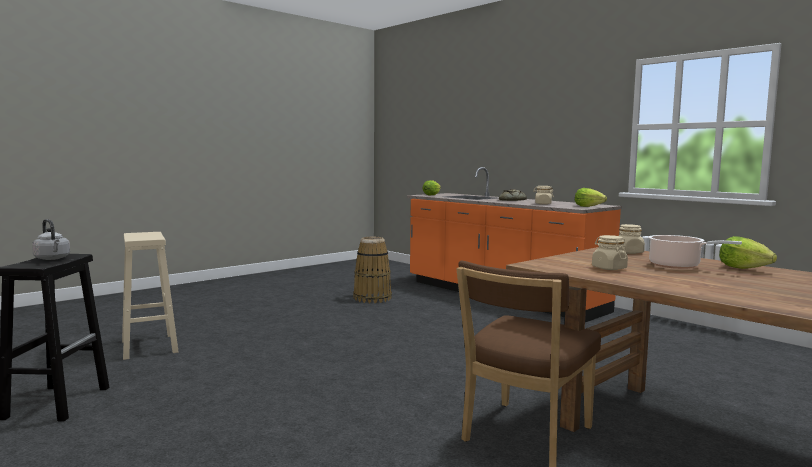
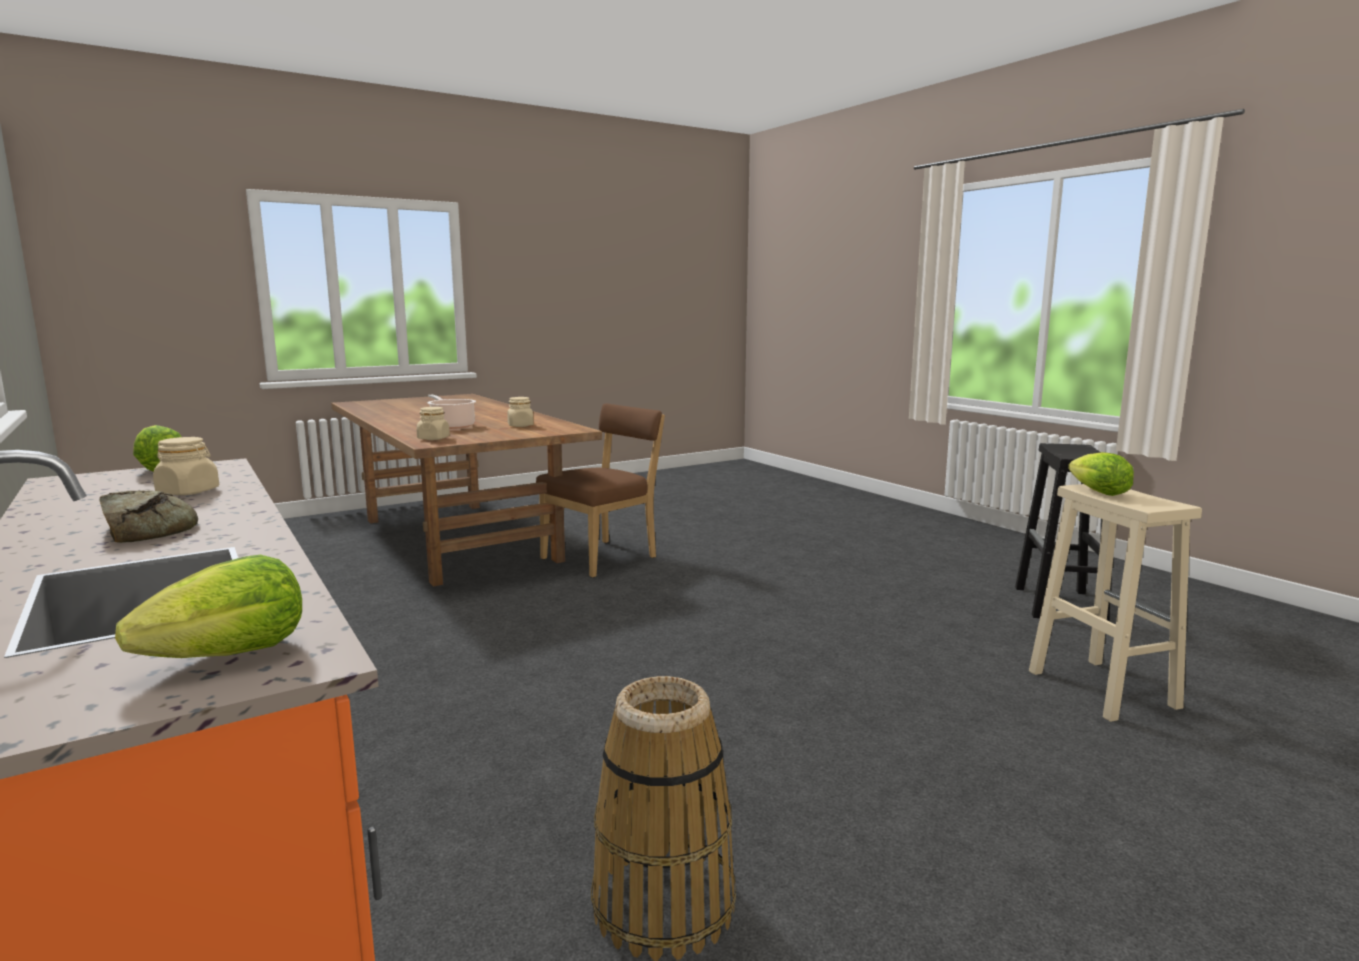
camera: 170 degrees left, 5 degrees up
grey kettle [32,219,70,260] -> none
lettuce [719,236,777,269] -> lettuce moved to [1068,452,1134,496]

